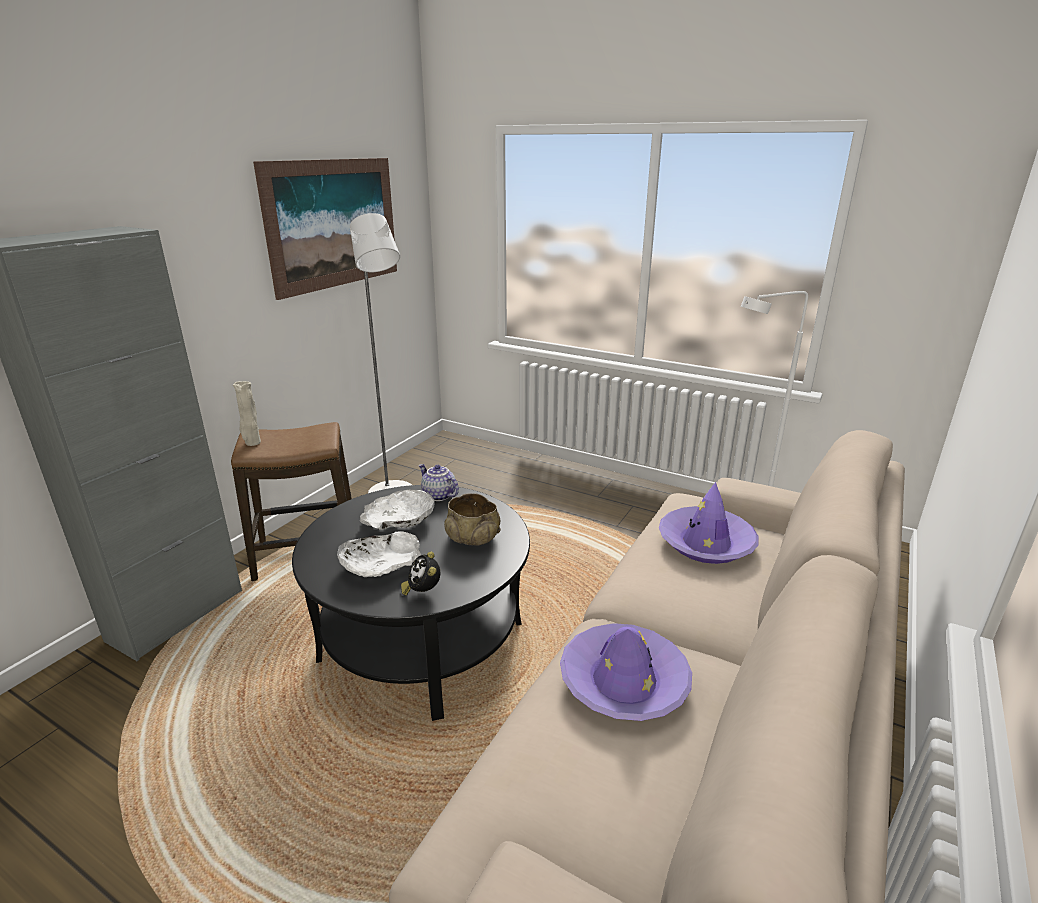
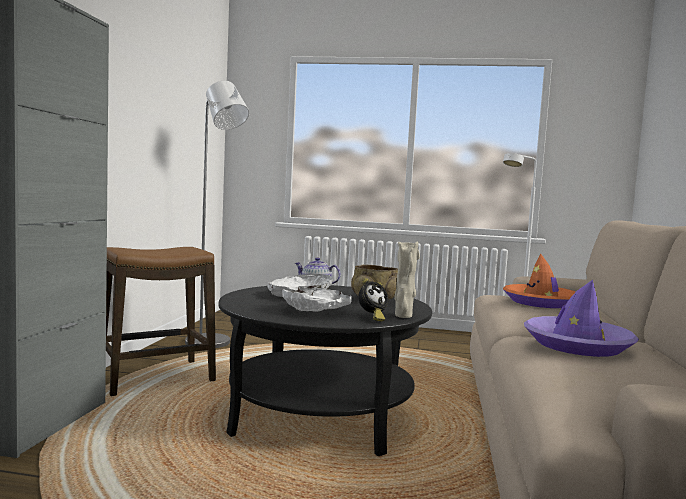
camera: 20 degrees left, 20 degrees down
beige vase [233,381,261,446] -> beige vase moved to [394,241,420,318]
picture [253,158,397,300] -> none
alarm clock [401,552,440,595] -> alarm clock turned 90 degrees counterclockwise [358,278,389,322]
purple hat [659,482,759,564] -> orange hat [503,253,576,308]

